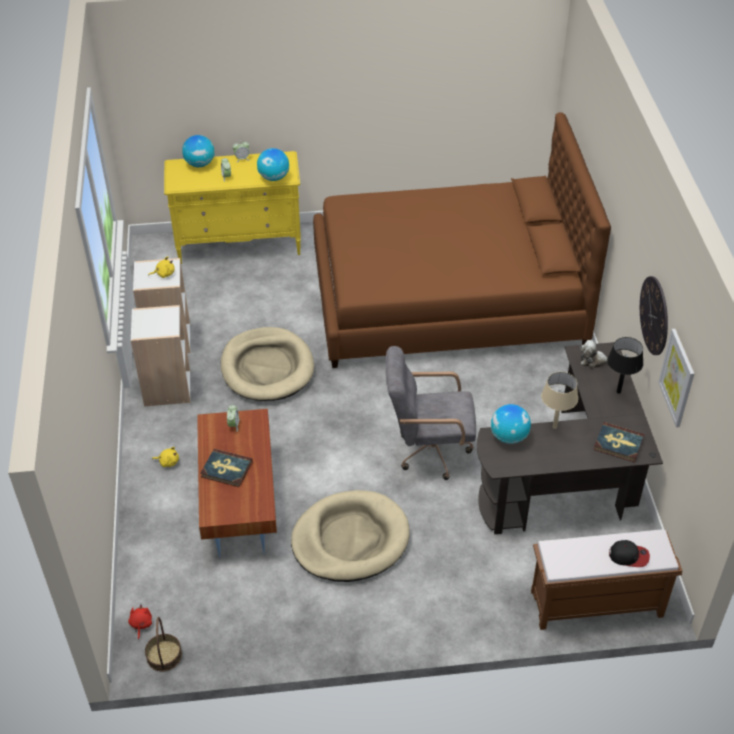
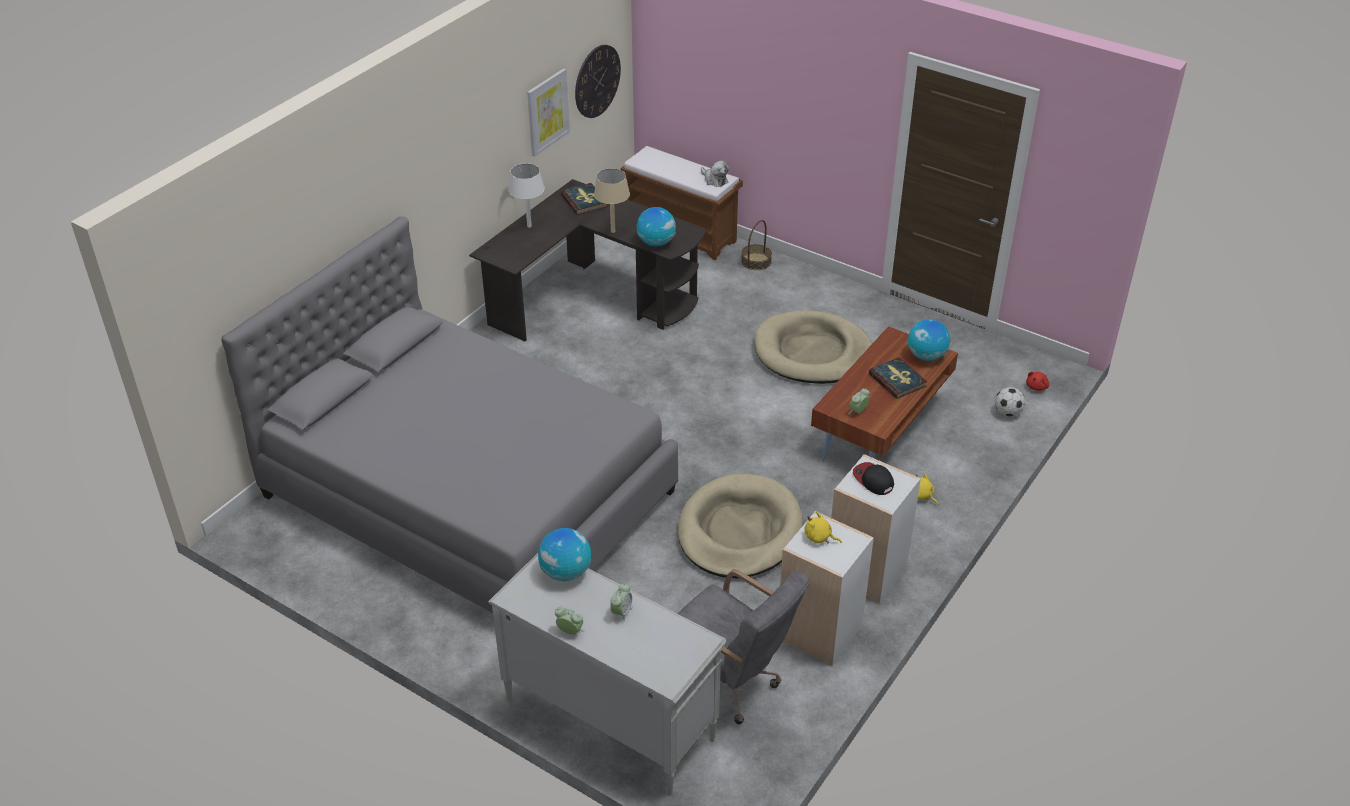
camera: 140 degrees left, 5 degrees down
basket [145,617,182,671] -> basket moved to [741,220,772,270]
yellow dresser [164,151,301,264] -> white dresser [488,553,726,796]
globe [182,135,215,167] -> globe moved to [908,319,950,361]
brown bed [313,112,611,368] -> grey bed [222,216,679,613]
grey office chair [385,346,476,480] -> grey office chair moved to [677,569,810,724]
plush toy [580,340,608,369] -> plush toy moved to [701,161,729,187]
black table lamp [607,337,643,394] -> white table lamp [508,163,545,228]
cap [609,540,650,567] -> cap moved to [853,462,894,495]
wall clock [640,276,668,355] -> wall clock moved to [575,45,621,118]
none -> football [995,387,1025,417]

